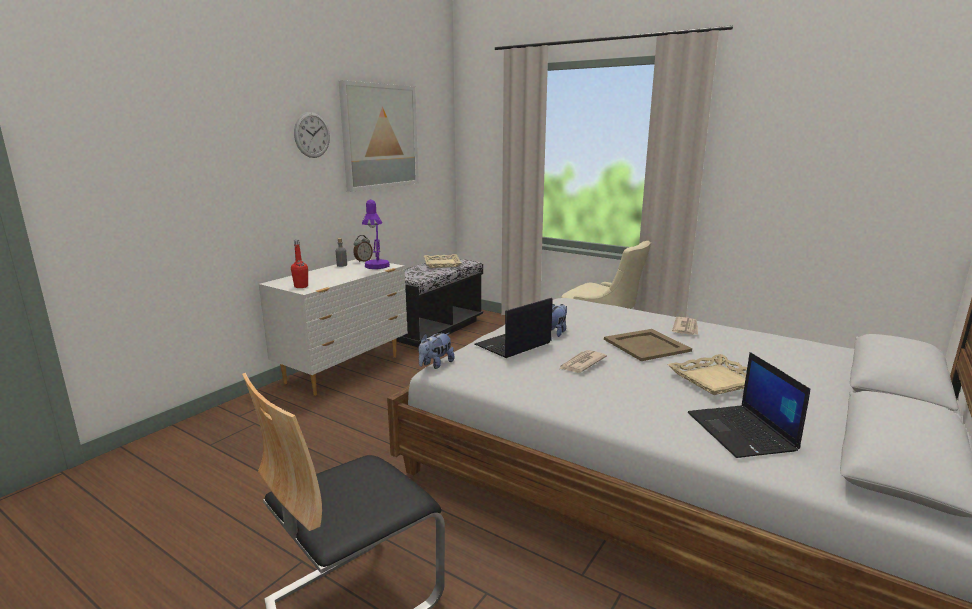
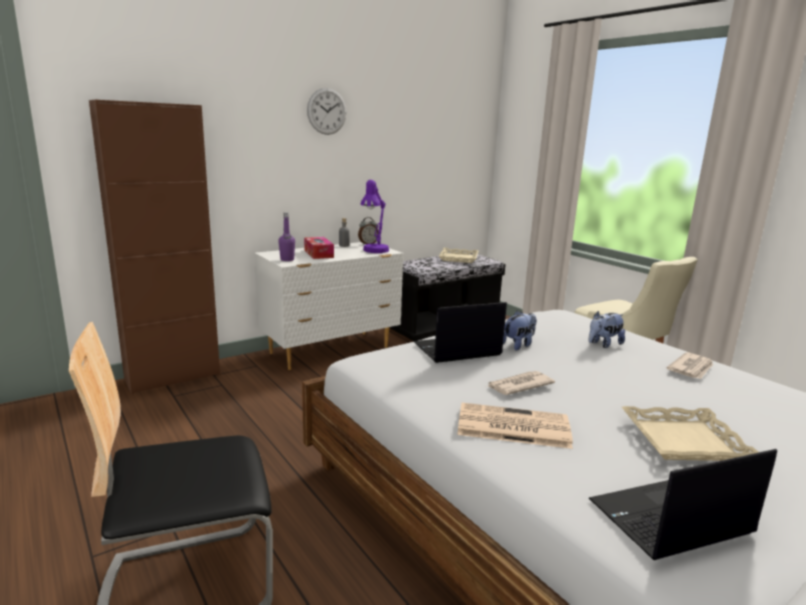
camera: 20 degrees right, 0 degrees up
red bottle [291,240,308,288] -> purple bottle [278,212,295,261]
picture [338,80,419,192] -> none
plush toy [418,333,454,369] -> plush toy moved to [588,311,625,348]
beige tray [604,329,692,361] -> none
laptop [688,352,810,458] -> laptop turned 60 degrees clockwise [589,449,777,560]
none -> brown cabinet [89,100,220,394]
none -> tissue box [304,237,334,259]
none -> newspaper [457,403,573,449]

